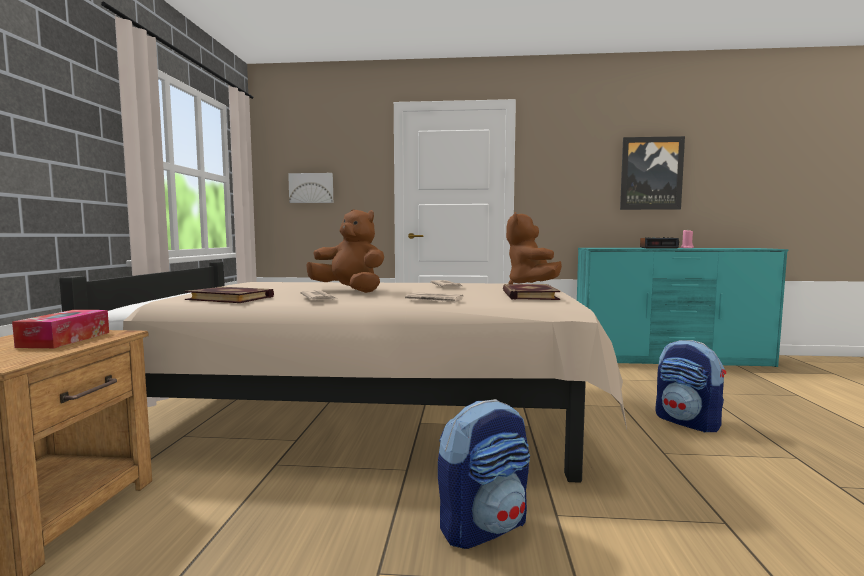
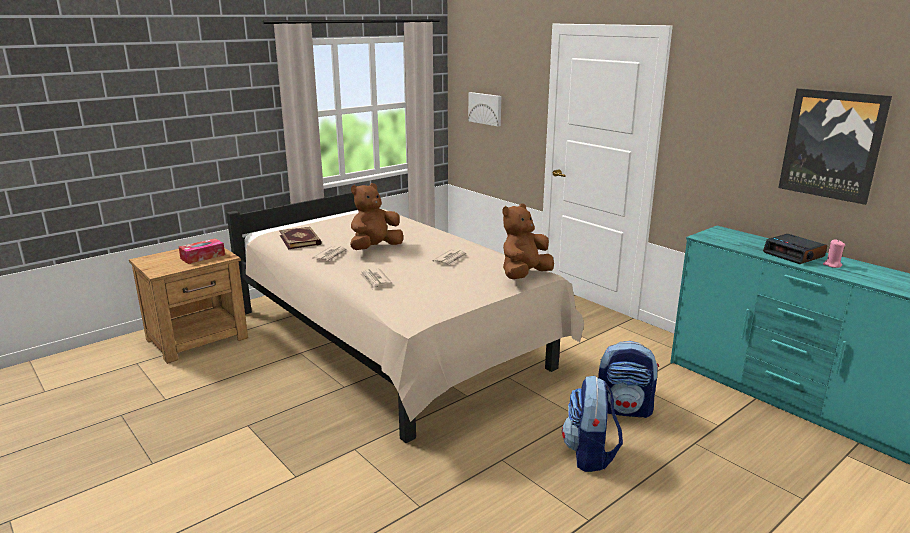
camera: 45 degrees right, 15 degrees up
brown plush toy [306,209,384,293] -> brown plush toy turned 120 degrees counterclockwise [350,183,403,250]
backpack [438,399,530,549] -> backpack moved to [598,341,659,418]
book [503,284,560,300] -> none

